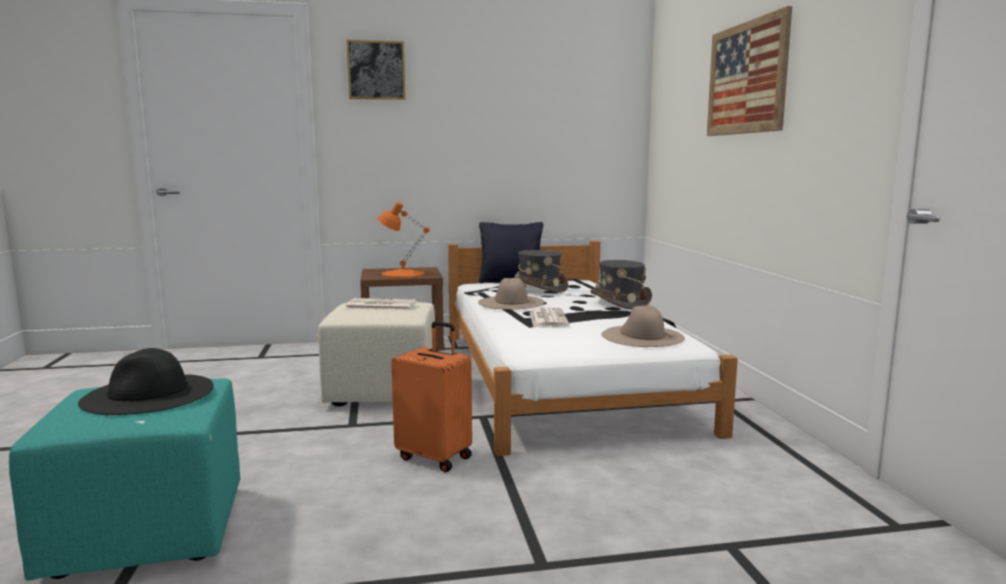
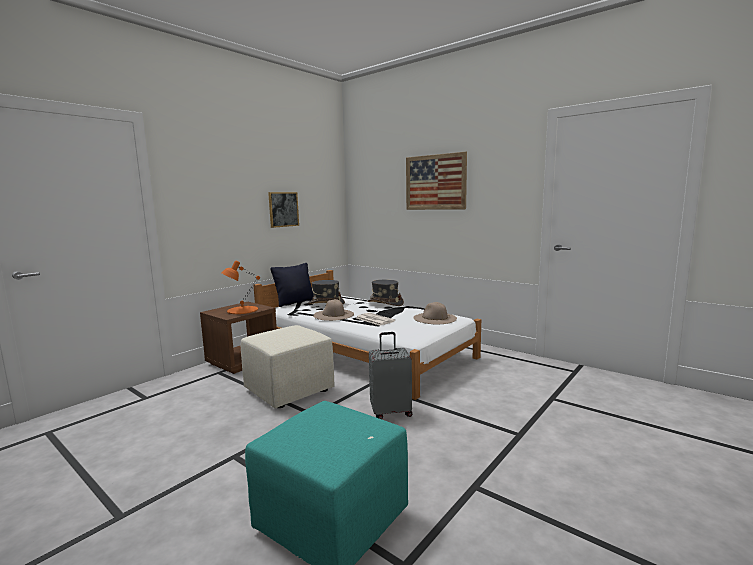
camera: 40 degrees left, 0 degrees up
black hat [78,348,214,415] -> none
newspaper [345,298,417,310] -> none
picture [347,40,406,100] -> picture moved to [268,192,299,228]
orange suitcase [391,321,472,472] -> grey suitcase [369,332,412,419]

